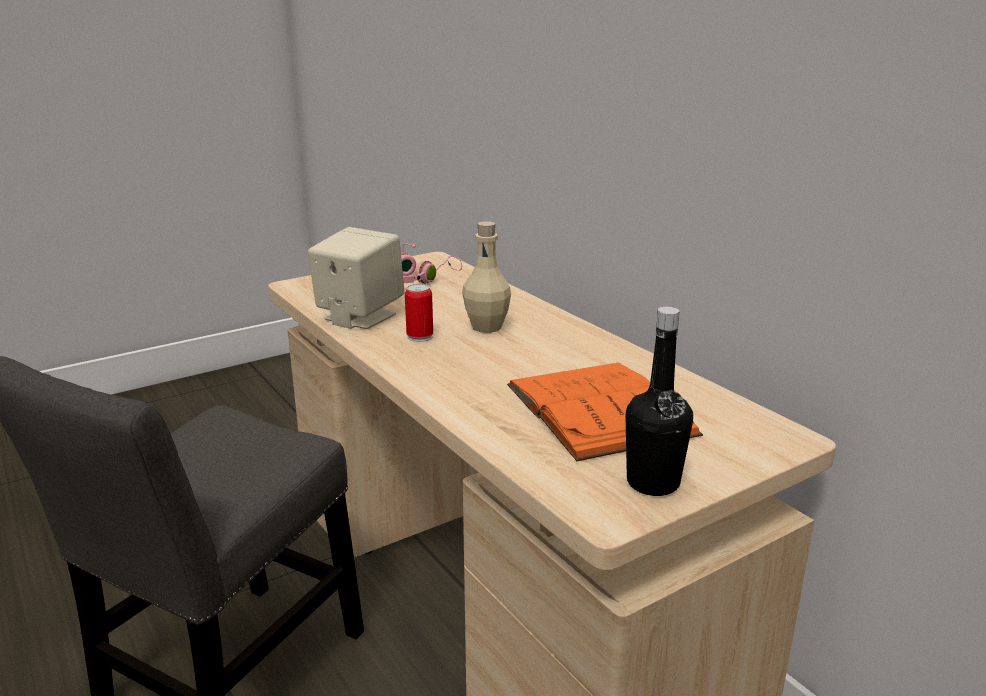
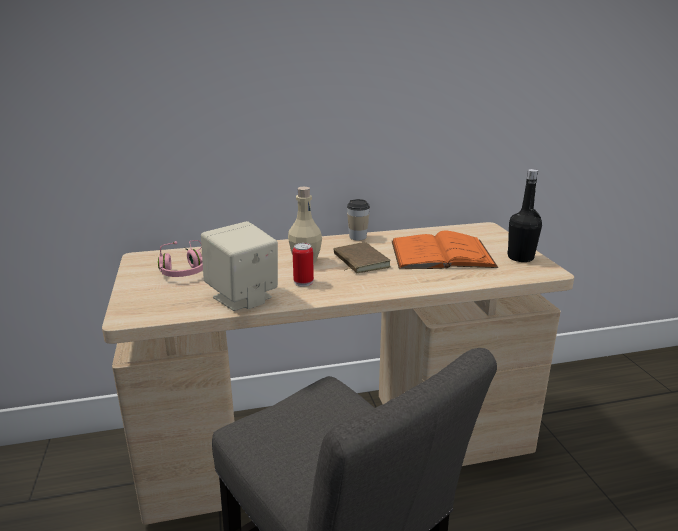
camera: 70 degrees left, 0 degrees up
none -> brown book [333,242,391,273]
none -> cup [347,199,370,240]

